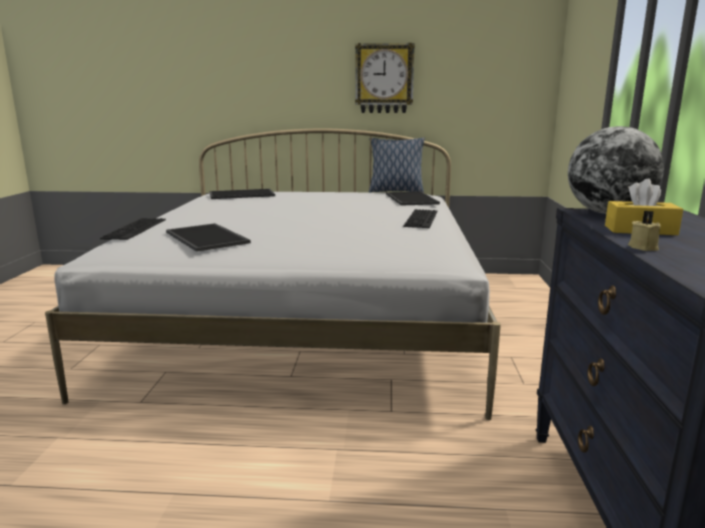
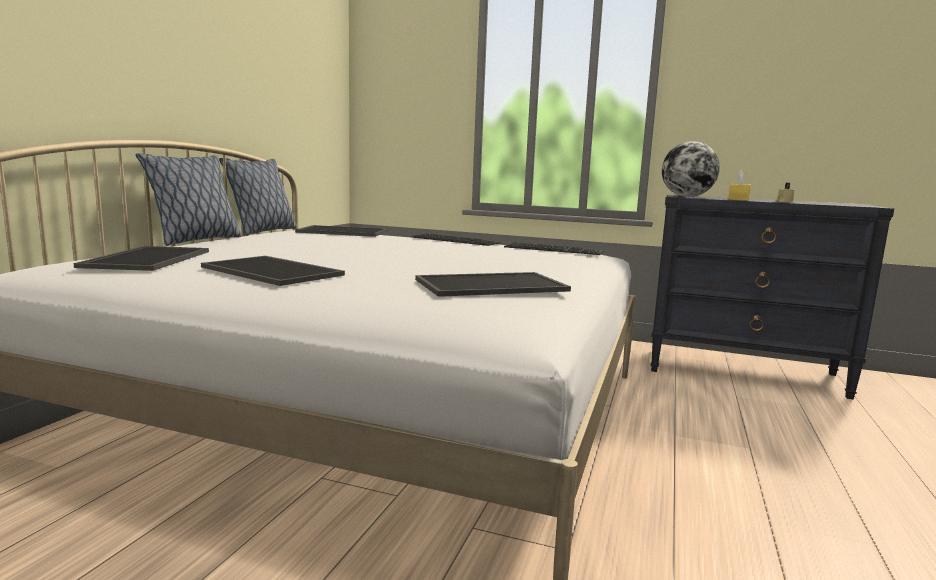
camera: 75 degrees left, 5 degrees down
keyboard [100,218,166,240] -> keyboard moved to [504,242,603,255]
wall clock [355,43,415,113] -> none
none -> pillow [136,153,242,246]
none -> tray [201,256,345,286]

